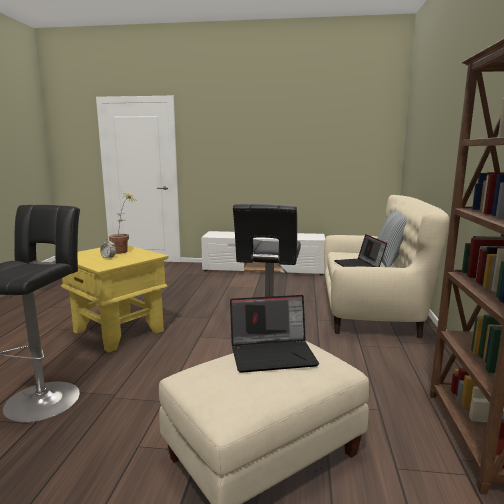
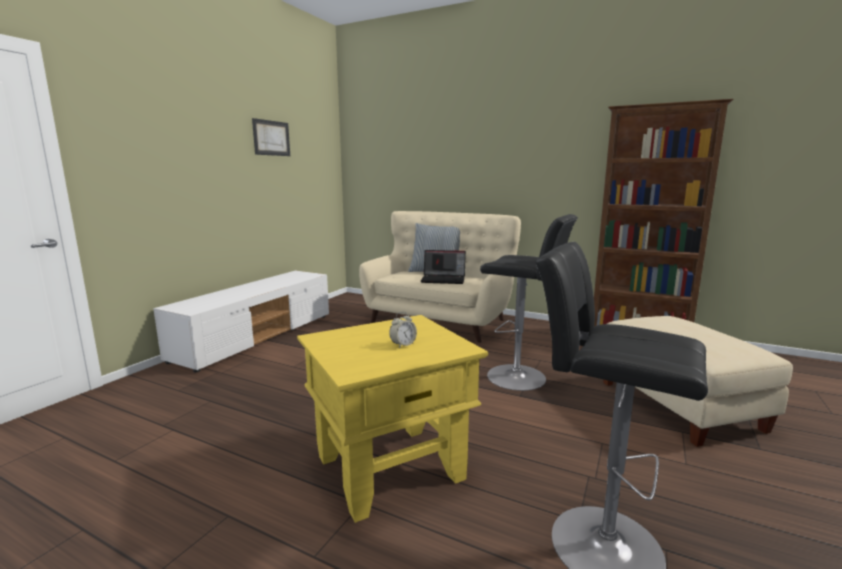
camera: 70 degrees left, 0 degrees up
potted plant [109,192,135,254] -> none
laptop [230,295,319,373] -> none
none -> picture [252,118,290,156]

